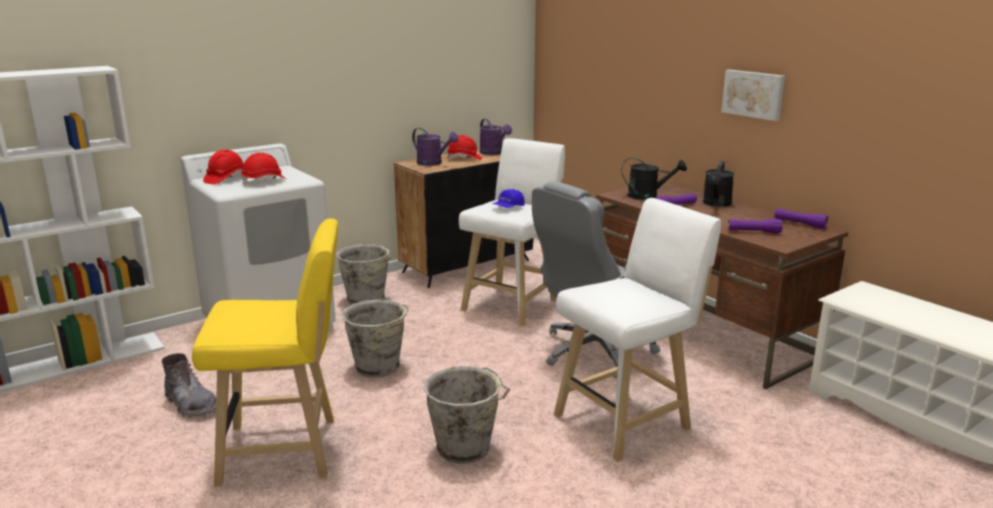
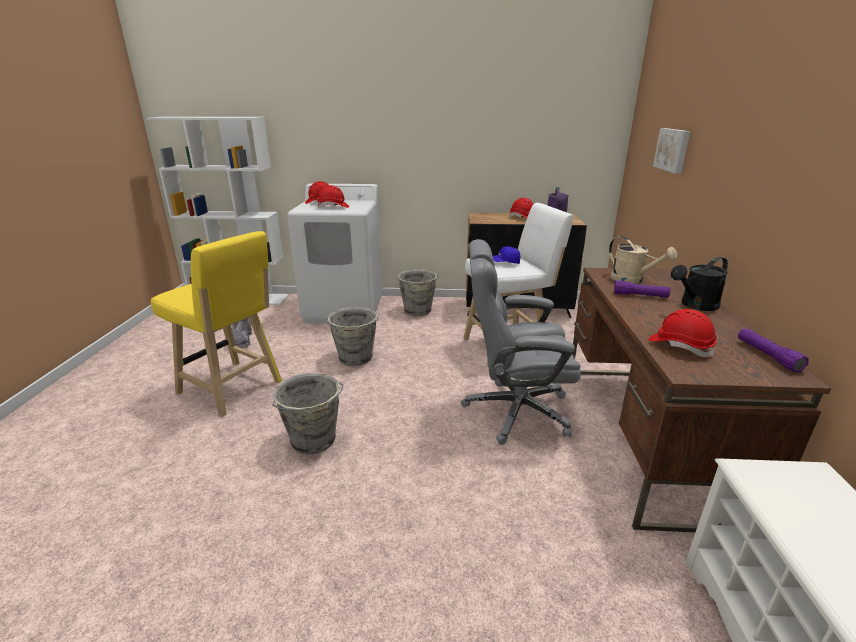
camera: 40 degrees right, 5 degrees up
purple watering can [412,128,458,166] -> none
white stool [554,198,721,462] -> none
black watering can [622,158,687,200] -> beige watering can [609,236,677,284]
picture [721,70,785,121] -> picture moved to [653,128,690,174]
purple flashlight [728,219,783,233] -> red hard hat [648,309,717,357]

